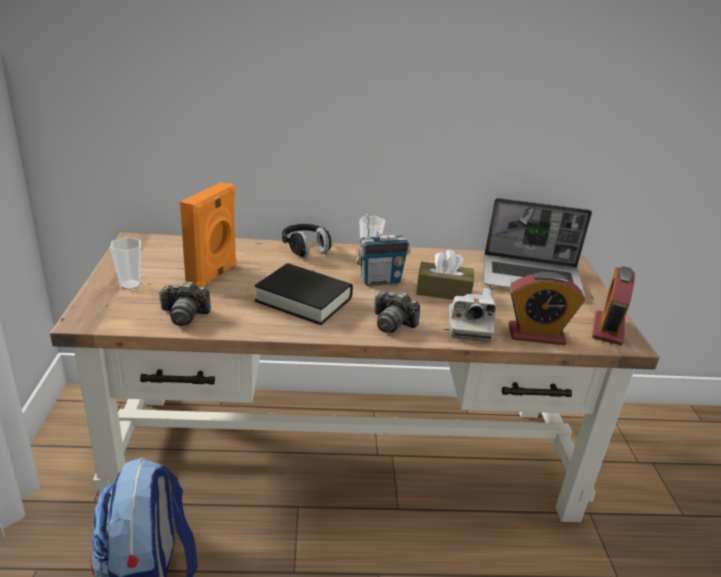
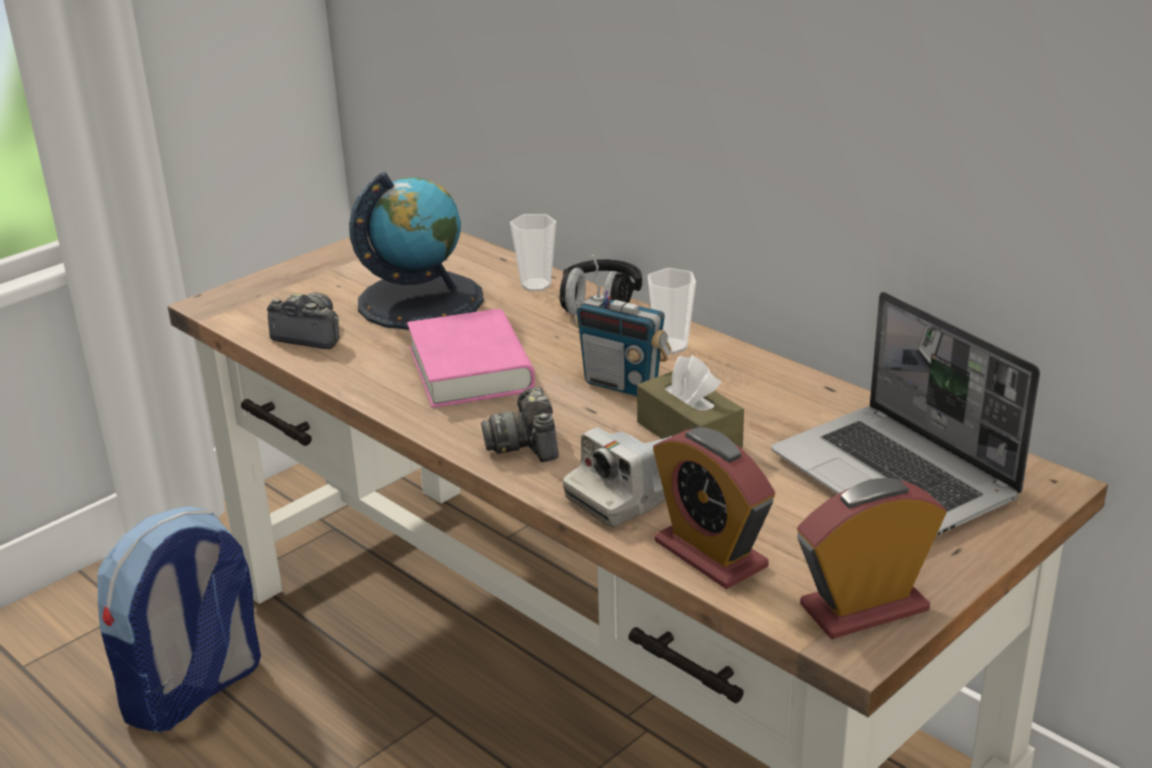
camera: 50 degrees right, 0 degrees up
cup [110,237,141,290] -> cup moved to [510,214,556,291]
camera [158,281,211,326] -> camera turned 150 degrees clockwise [267,292,340,349]
orange speaker [180,182,237,288] -> globe [349,171,484,330]
black book [255,263,353,325] -> pink book [407,309,535,408]

